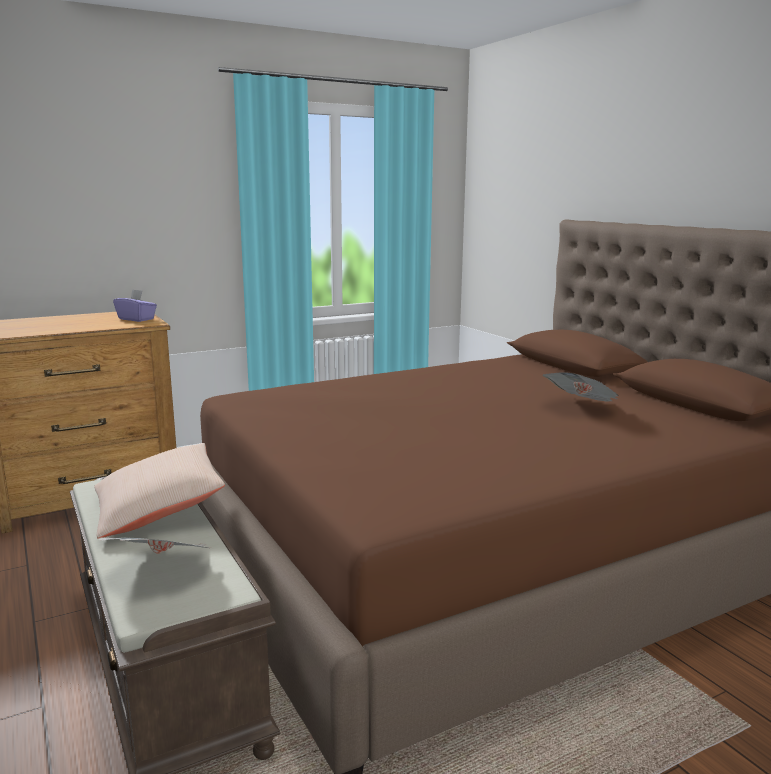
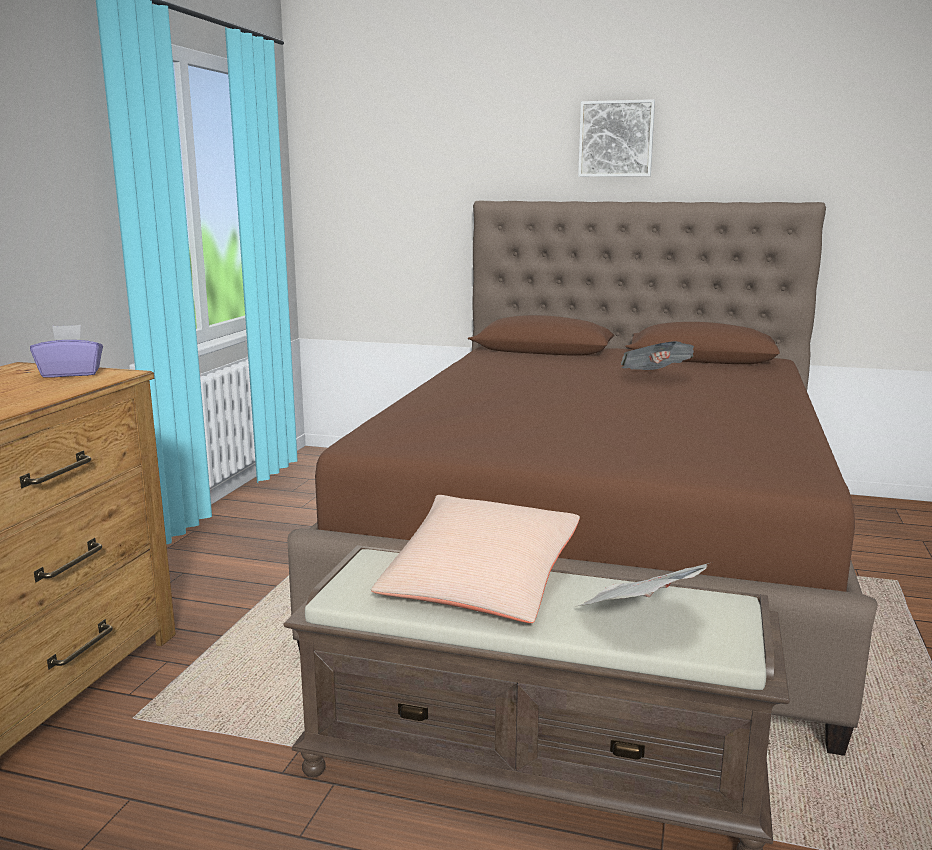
camera: 45 degrees left, 0 degrees up
none -> picture [578,99,655,177]

